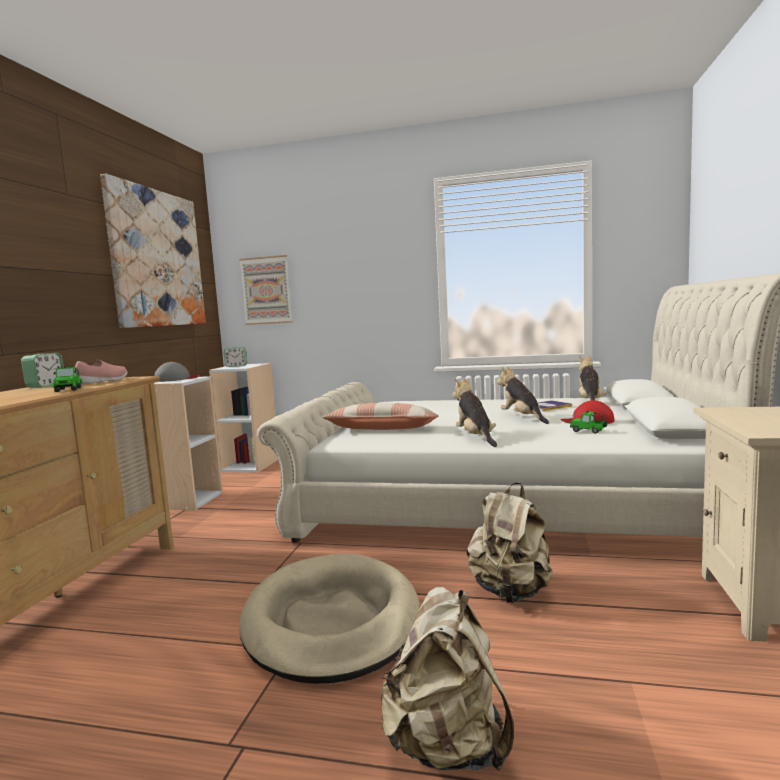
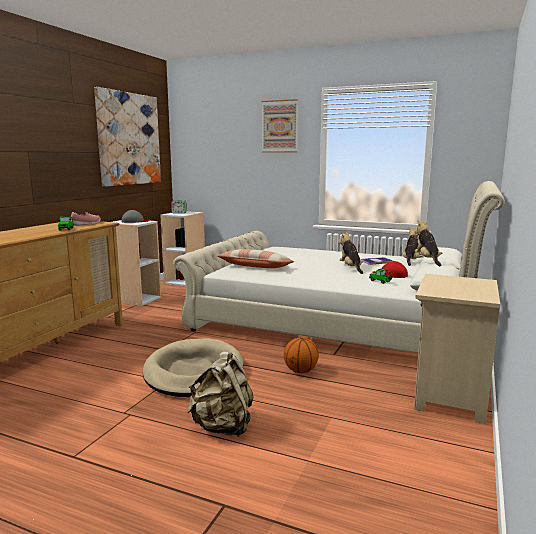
camera: 10 degrees right, 5 degrees up
alarm clock [21,353,64,388] -> none
picture [240,255,292,325] -> picture moved to [262,99,298,153]
plush toy [452,378,497,447] -> plush toy moved to [415,220,442,267]
beige backpack [467,482,553,603] -> basketball [284,337,319,373]

